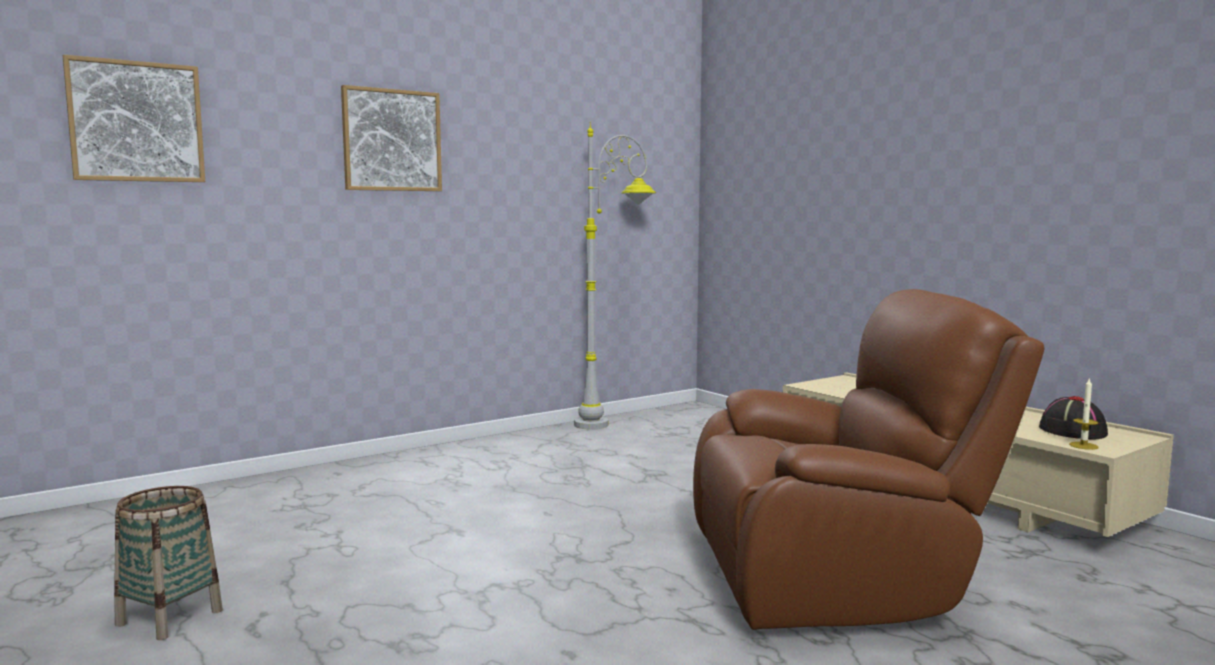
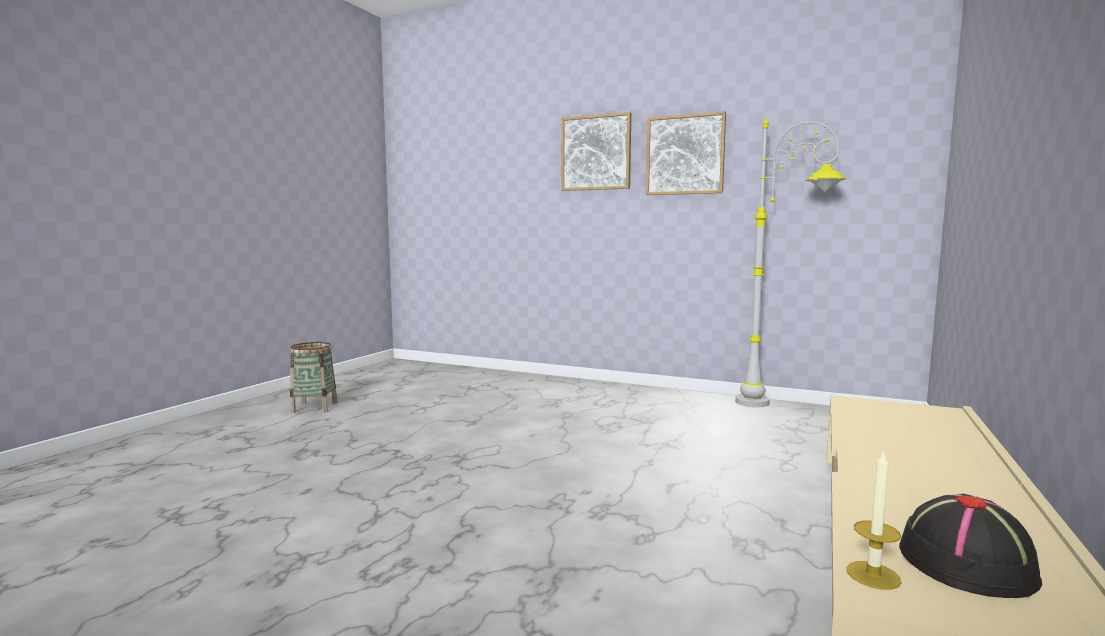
camera: 60 degrees right, 0 degrees up
picture [63,54,205,182] -> picture moved to [646,111,726,195]
brown armchair [693,289,1045,630] -> none

